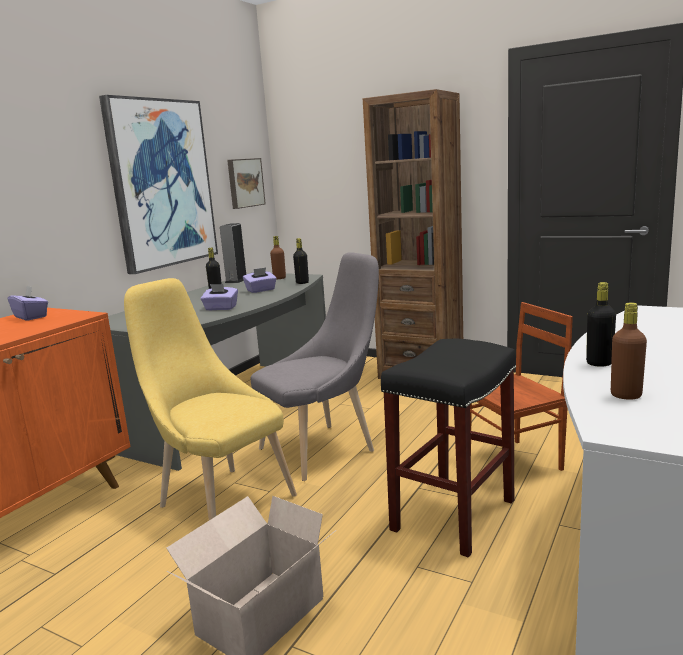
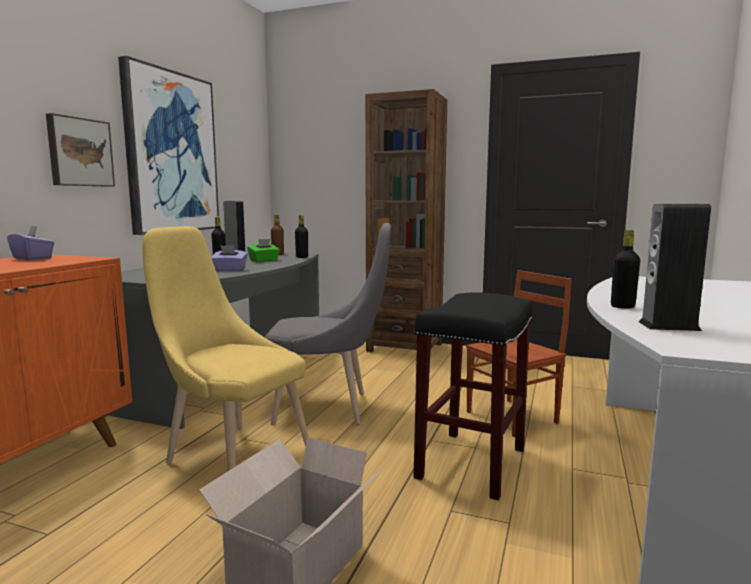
camera: 10 degrees left, 5 degrees down
picture [227,158,266,209] -> picture moved to [46,113,115,187]
purple tissue box [243,267,277,293] -> green tissue box [247,239,280,262]
grey chair [251,252,379,481] -> grey chair turned 45 degrees clockwise [265,223,391,425]
brown bottle [611,302,647,400] -> speaker [639,204,711,331]

